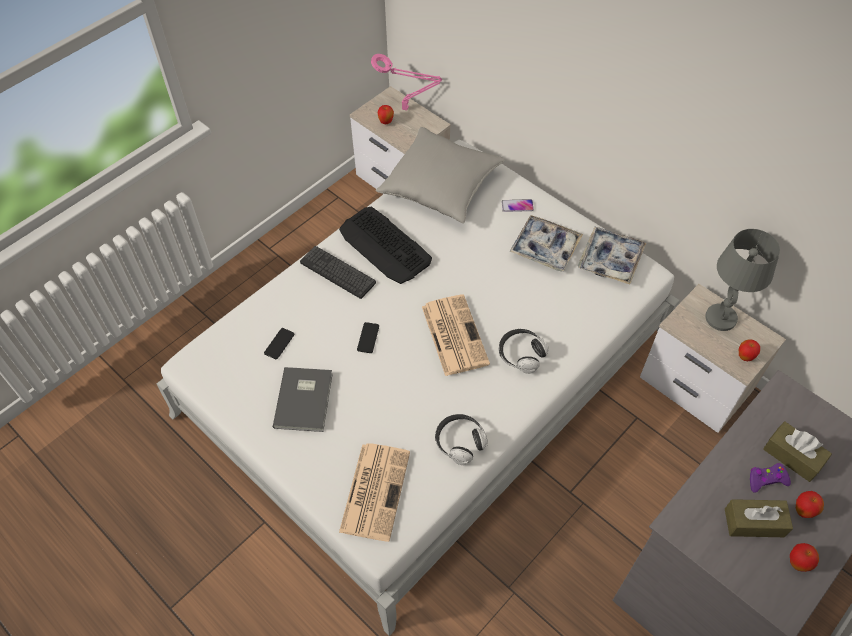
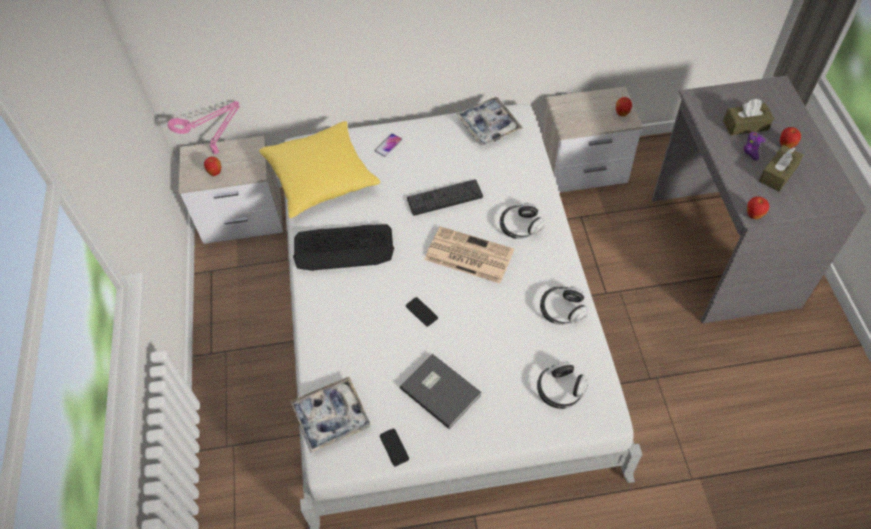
camera: 50 degrees left, 0 degrees up
phone [264,328,294,359] -> phone moved to [380,428,409,466]
keyboard [300,246,376,299] -> keyboard moved to [407,179,483,216]
newspaper [339,443,410,542] -> headphones [537,361,588,409]
grey pillow [376,127,505,223] -> yellow pillow [259,121,380,218]
tray [509,215,583,271] -> tray moved to [290,377,371,453]
grey table lamp [705,229,780,331] -> none
apple [790,543,819,572] -> apple moved to [747,196,769,219]

